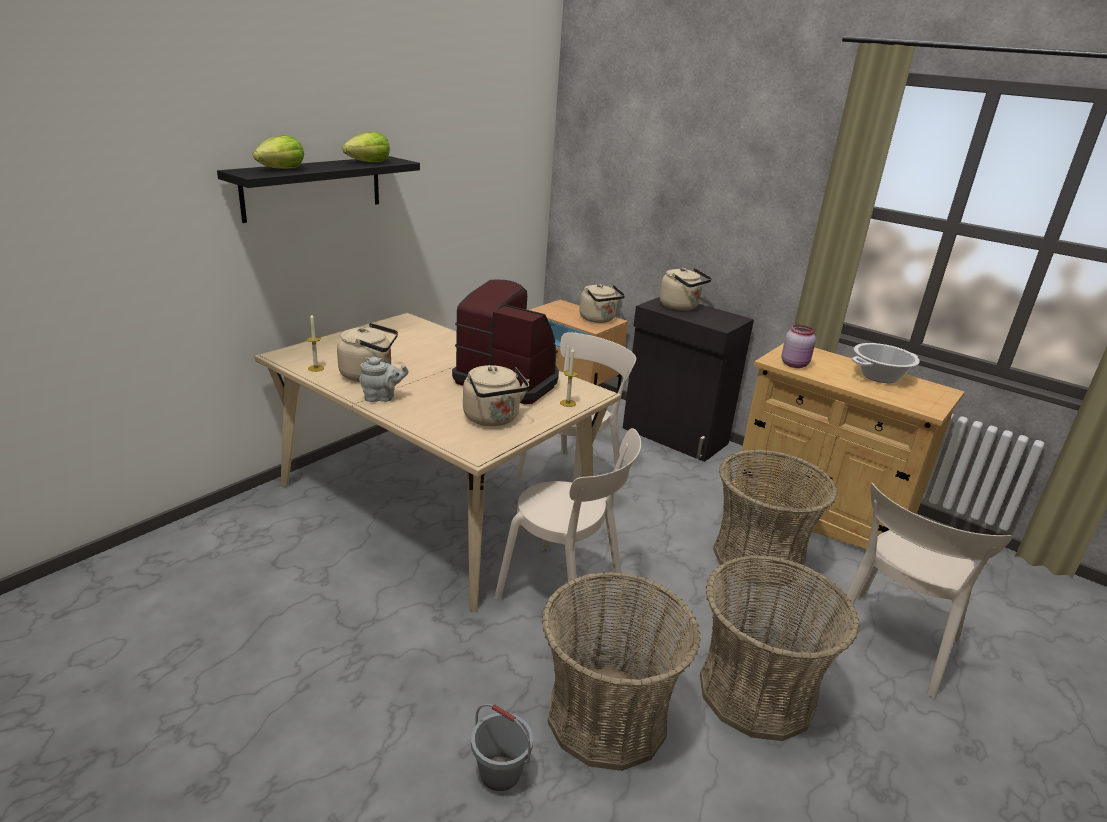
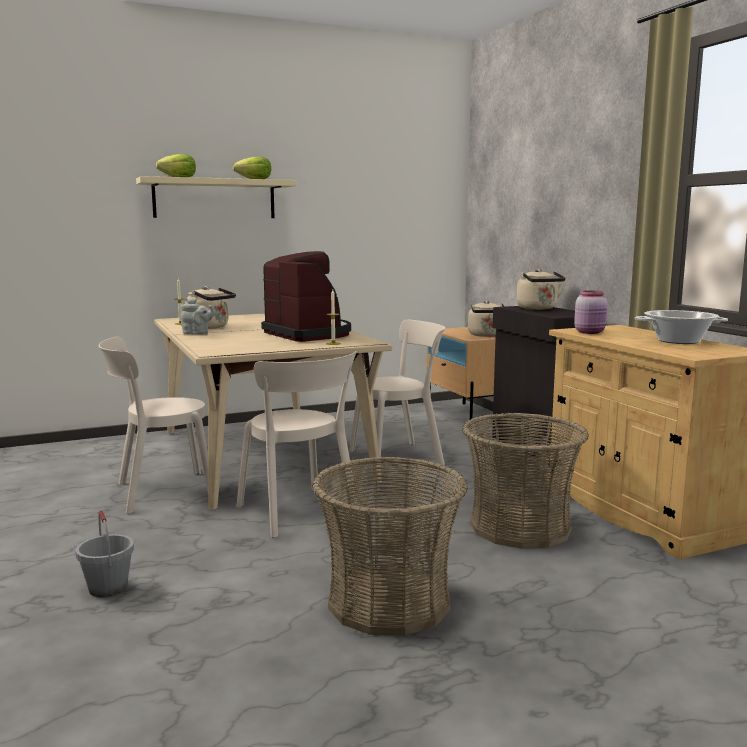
camera: 30 degrees right, 15 degrees down
black shelf [217,156,420,223] -> beige shelf [136,176,297,218]
beige kettle [463,365,529,426] -> none
basket [542,571,701,771] -> none
beige chair [825,483,1012,699] -> beige chair moved to [99,337,208,514]

